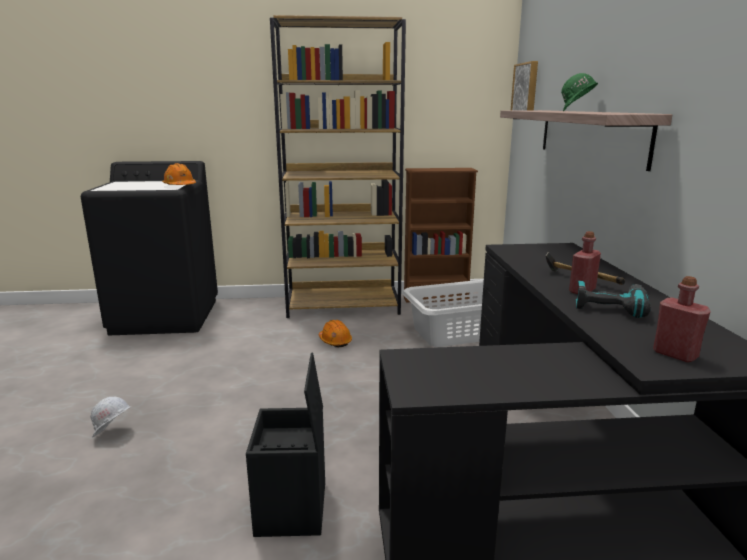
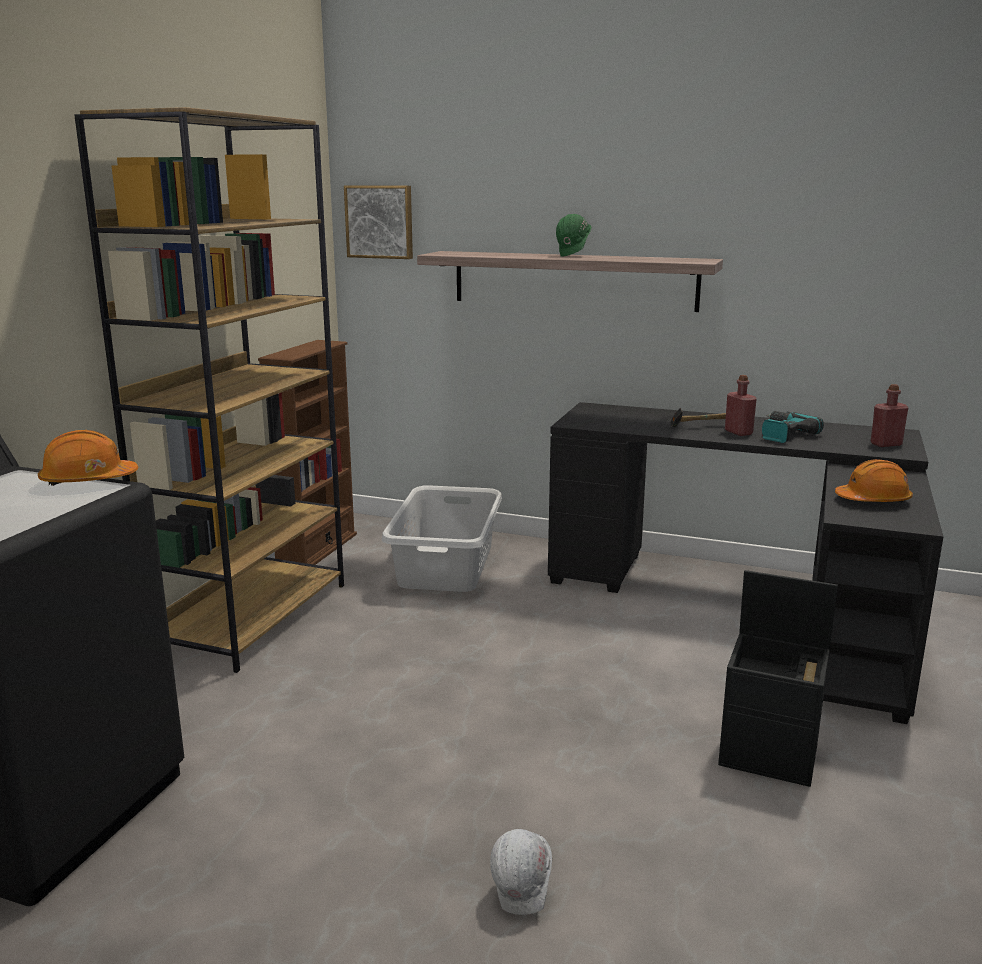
camera: 65 degrees left, 0 degrees up
orange hard hat [319,320,352,347] -> orange hard hat moved to [835,459,913,502]

